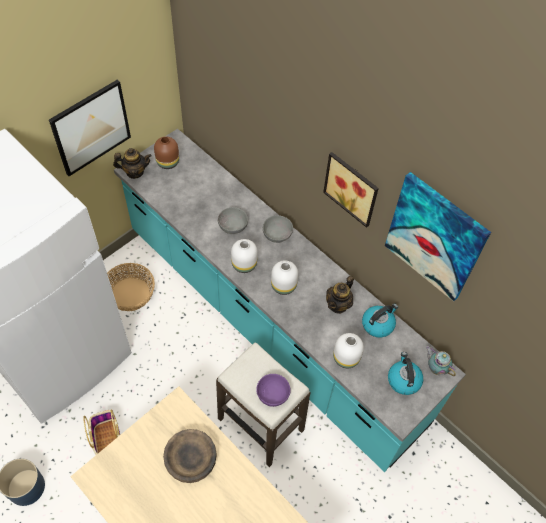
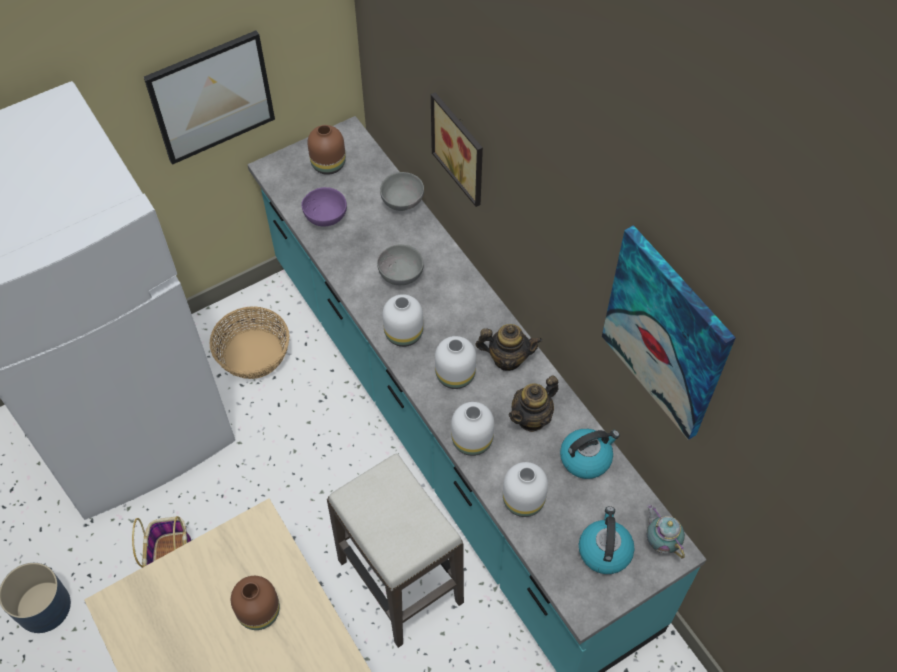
camera: 15 degrees right, 0 degrees up
teapot [113,148,152,179] -> teapot moved to [476,324,542,371]
brown bowl [163,429,217,483] -> brown vase [231,576,280,630]
purple bowl [256,374,291,407] -> purple bowl moved to [302,187,347,226]
grey bowl [263,215,293,243] -> grey bowl moved to [380,172,424,211]
picture [323,152,379,228] -> picture moved to [431,92,483,207]
none -> white vase [451,402,494,456]

